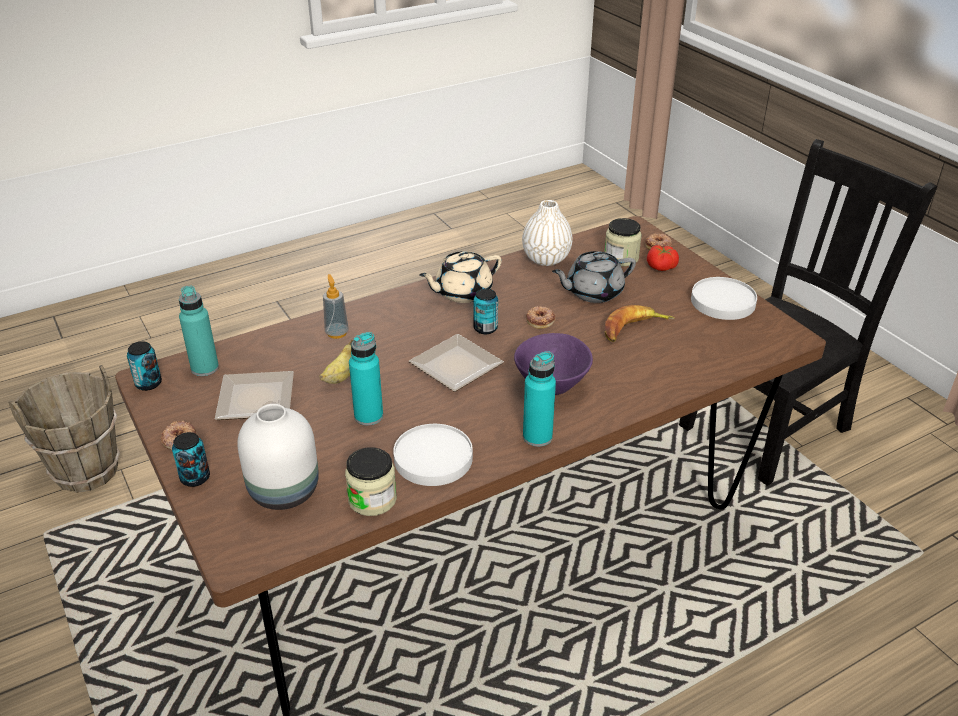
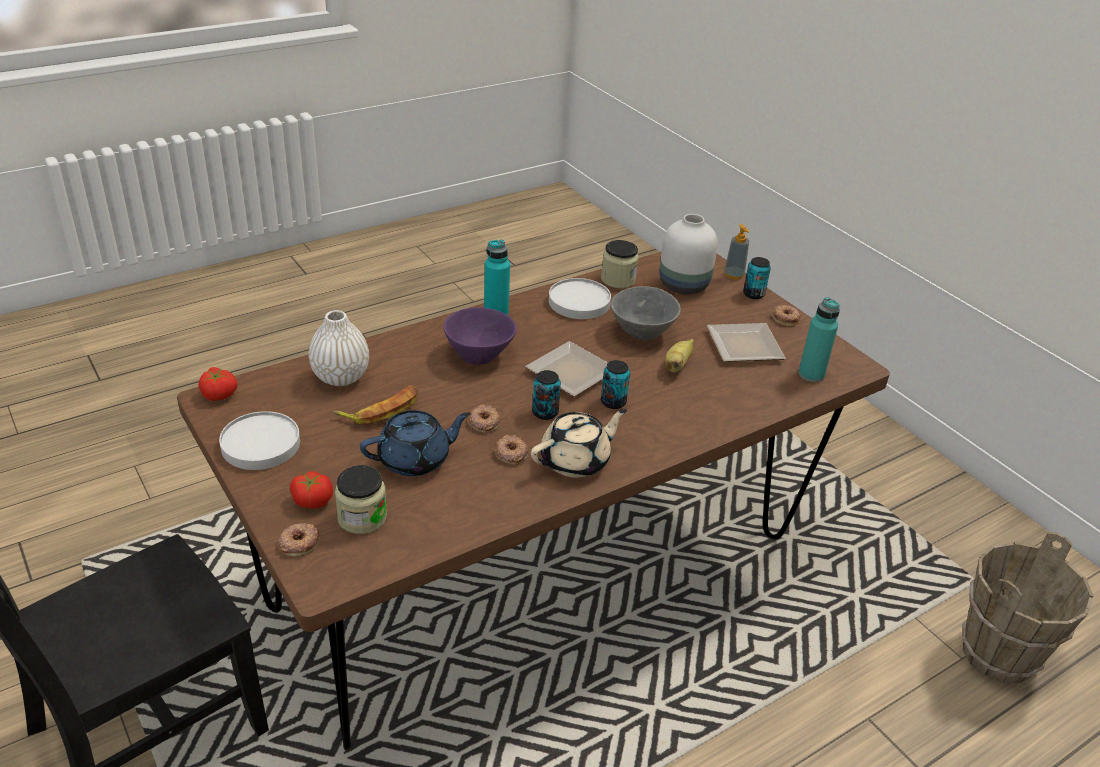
camera: 175 degrees right, 0 degrees up
can [127,341,162,391] -> can moved to [601,360,630,409]
soap dispenser [323,274,349,339] -> soap dispenser moved to [724,224,749,279]
turquoise bottle [349,332,383,425] -> grey bowl [611,286,681,340]
white vase [522,200,573,266] -> white vase moved to [309,310,369,386]
grey teapot [552,251,636,303] -> blue teapot [360,410,471,476]
none -> tomato [198,367,238,401]
none -> donut [494,435,529,465]

